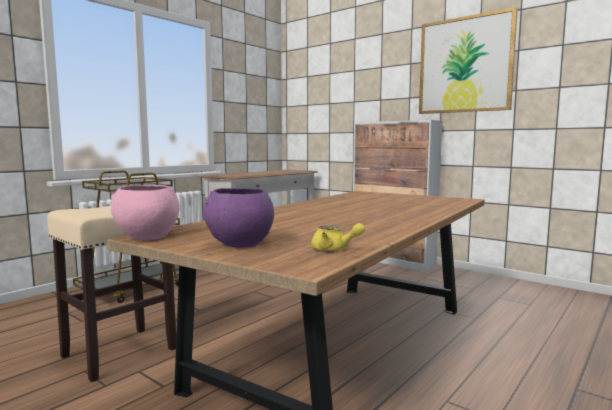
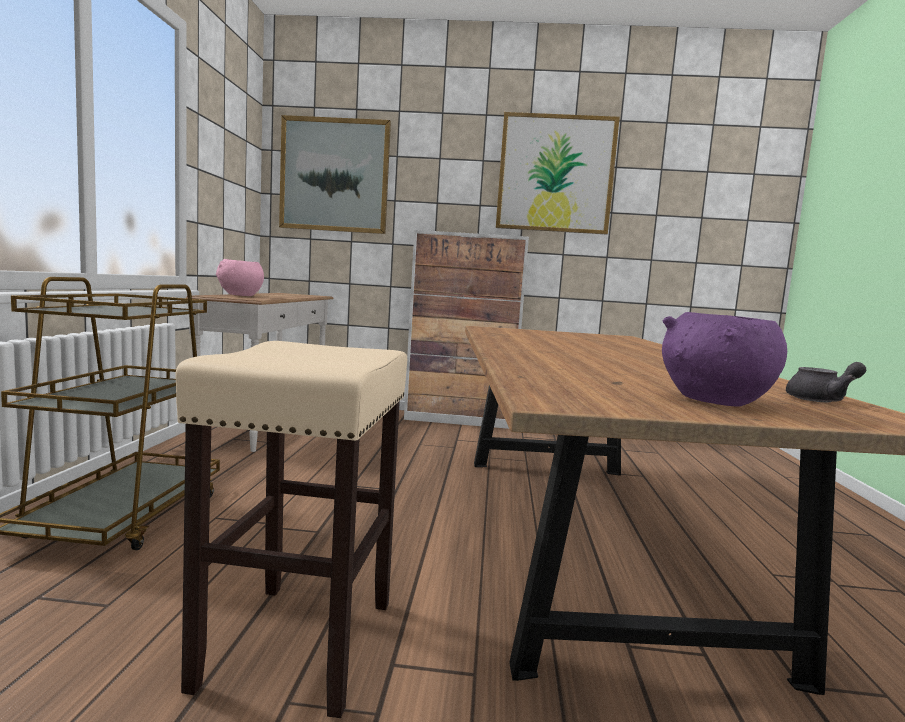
camera: 35 degrees left, 0 degrees up
pink bowl [111,185,180,240] -> pink bowl moved to [216,259,264,296]
yellow teapot [311,223,365,251] -> grey teapot [786,362,867,403]
none -> picture [279,115,391,234]

